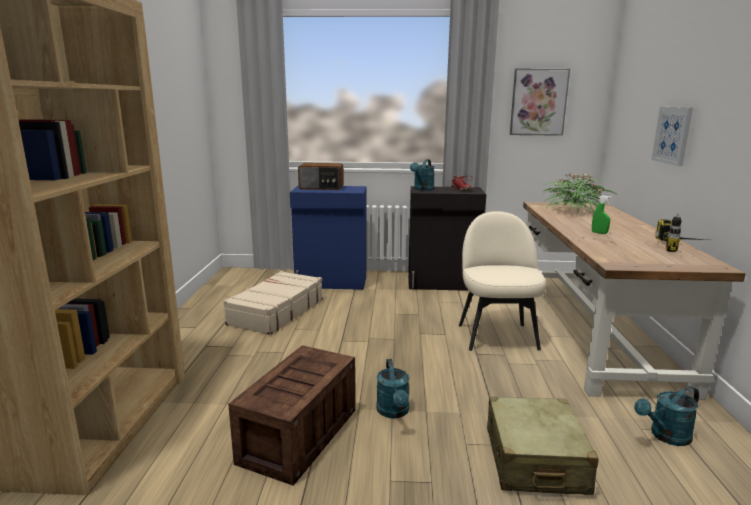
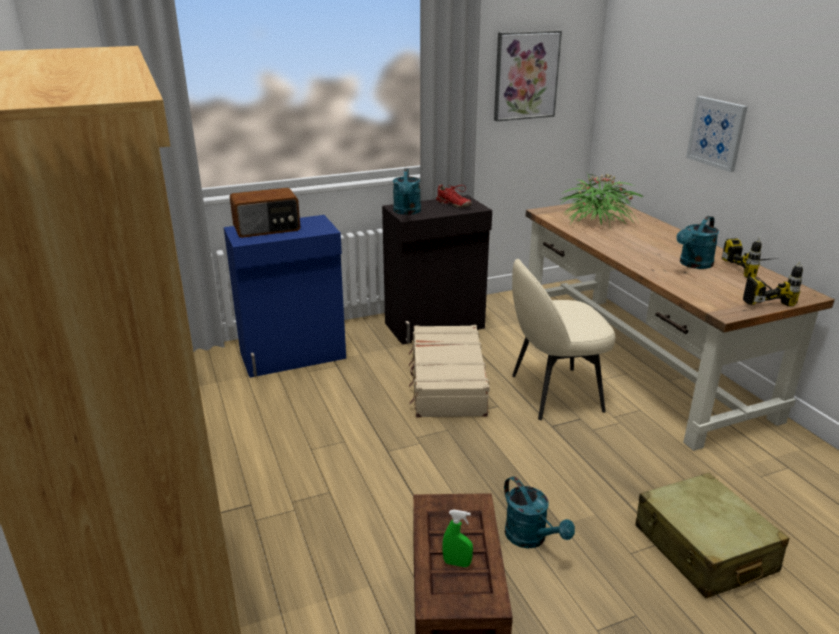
camera: 25 degrees left, 10 degrees up
beige suitcase [223,271,323,335] -> beige suitcase moved to [409,325,490,417]
beige chair [459,211,546,351] -> beige chair turned 75 degrees counterclockwise [512,258,615,420]
green spray bottle [592,195,611,234] -> green spray bottle moved to [442,510,473,567]
turquoise watering can [634,386,699,446] -> turquoise watering can moved to [677,216,719,269]
none -> power drill [743,262,803,306]

